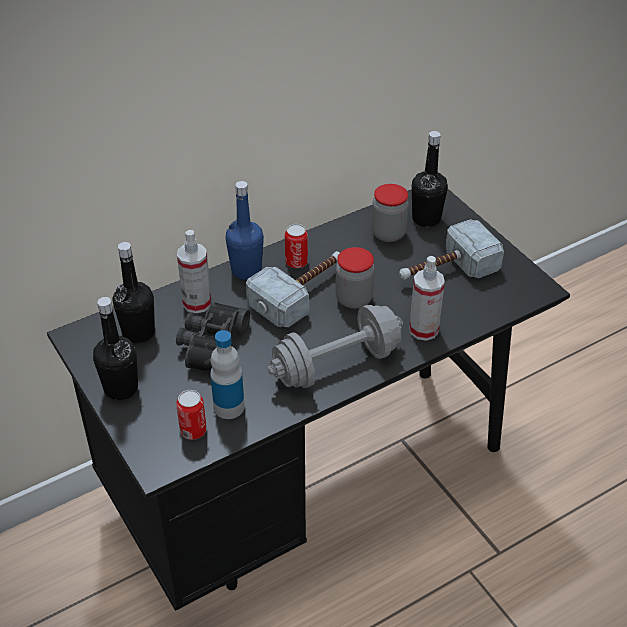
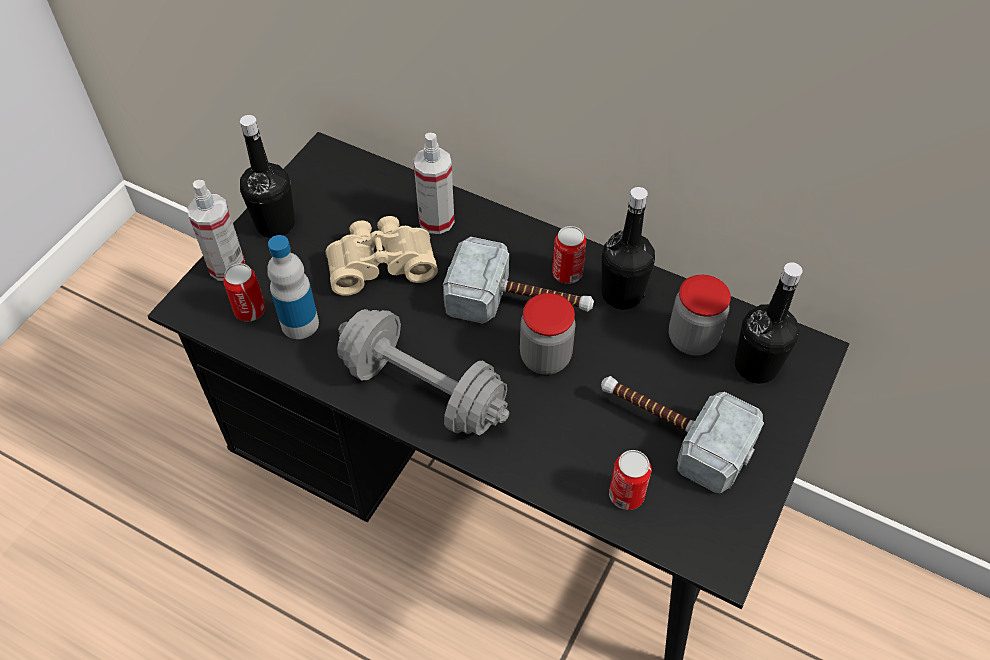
camera: 60 degrees right, 10 degrees up
black bottle [113,242,155,343] -> black bottle moved to [602,187,655,309]
black binoculars [176,302,250,372] -> beige binoculars [326,216,438,296]
blue bottle [225,181,264,280] -> none
spray bottle [409,256,445,341] -> spray bottle moved to [187,180,245,281]
none -> can [609,450,651,510]

